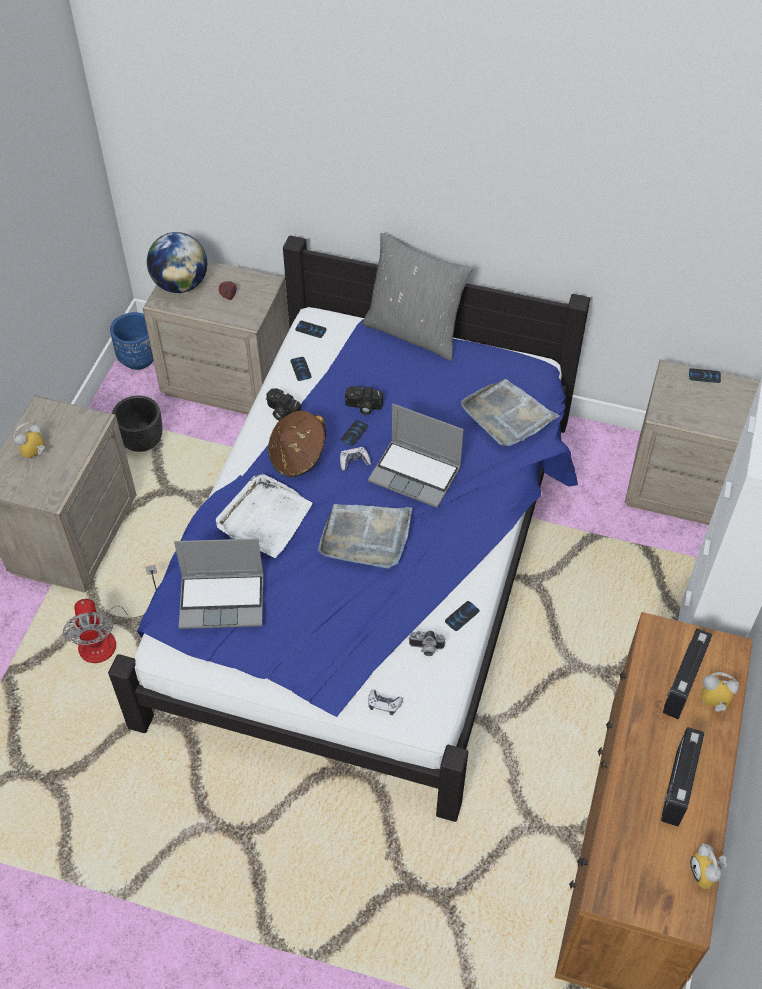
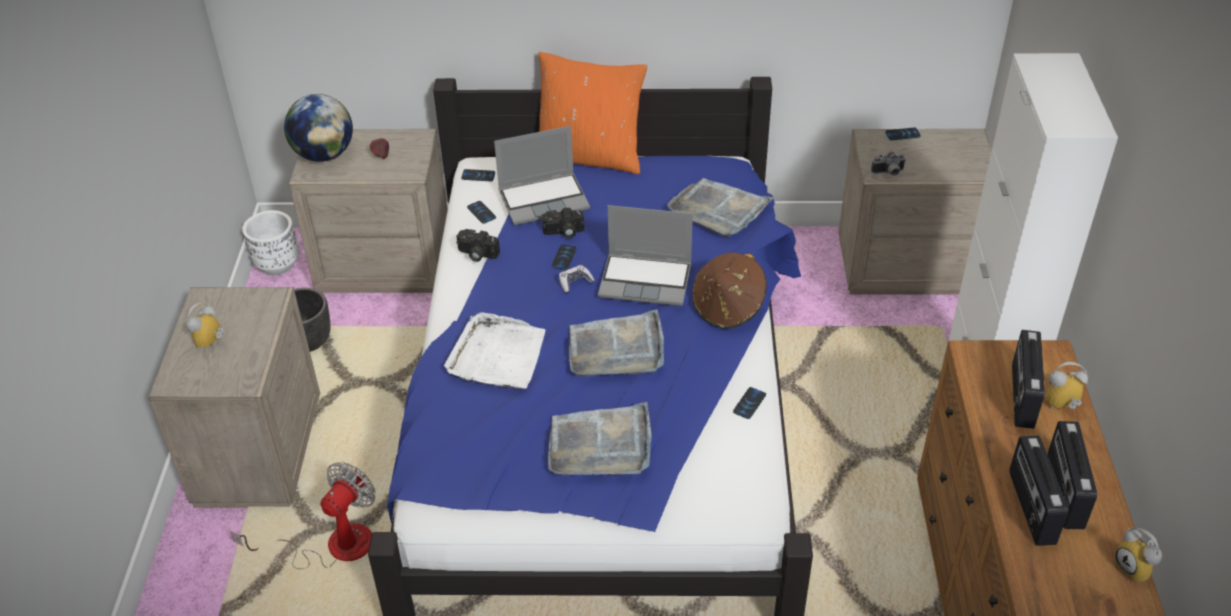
camera: 15 degrees left, 10 degrees down
fan [63,565,157,663] -> fan turned 120 degrees counterclockwise [230,462,376,569]
blue planter [110,312,154,370] -> white planter [242,210,299,275]
laptop [174,538,263,629] -> laptop moved to [494,126,590,225]
brown hat [268,411,326,477] -> brown hat moved to [692,253,767,329]
grey pillow [363,233,473,361] -> orange pillow [538,52,647,174]
game controller [368,689,403,715] -> none
camera [408,630,446,656] -> camera moved to [871,152,905,176]
none -> grey tray [548,402,652,476]
none -> radio [1010,436,1068,546]

